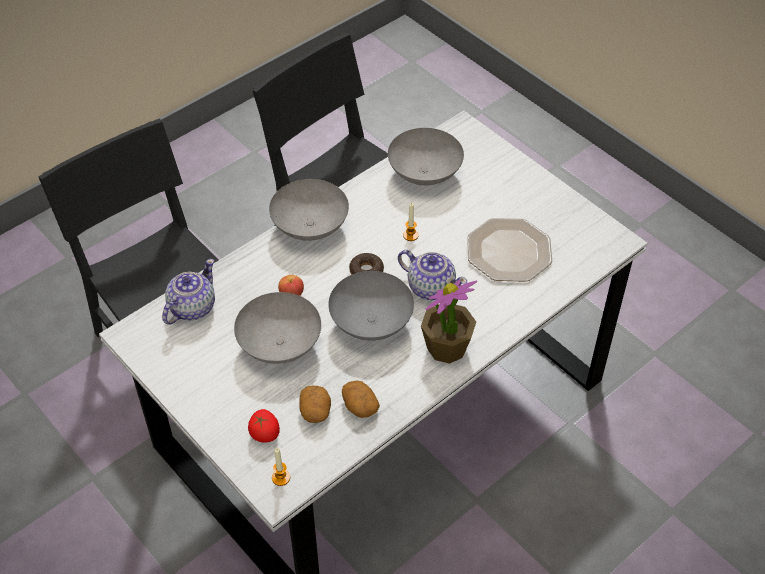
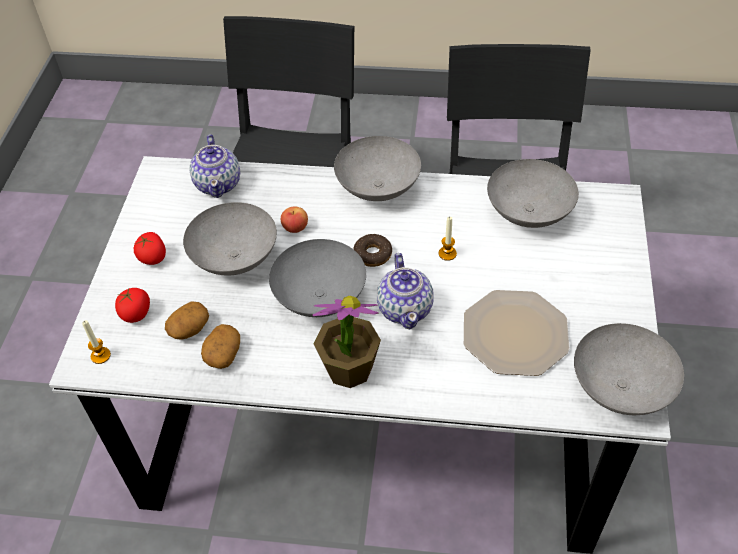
camera: 50 degrees right, 0 degrees up
teapot [162,259,215,325] -> teapot turned 90 degrees clockwise [189,134,240,198]
none -> tomato [134,232,166,265]
none -> grey bowl [574,323,684,415]

